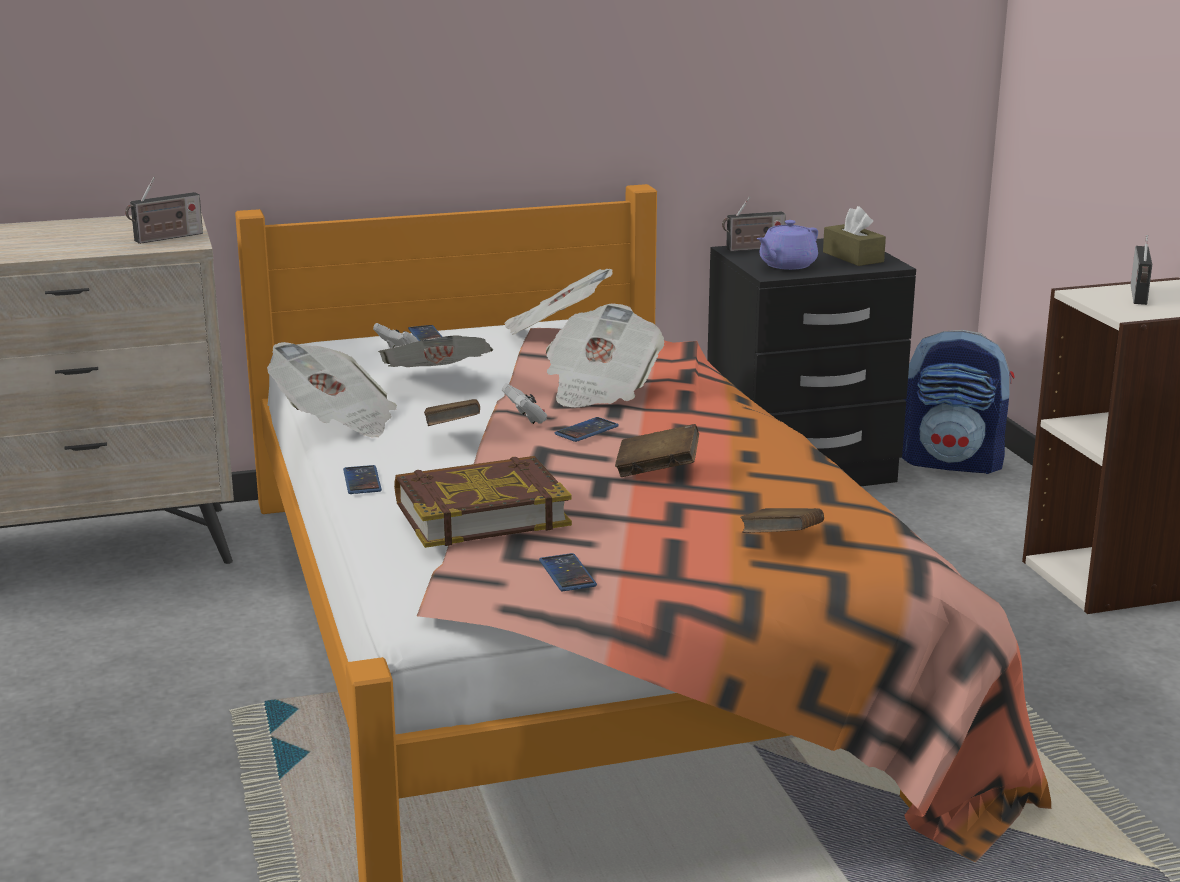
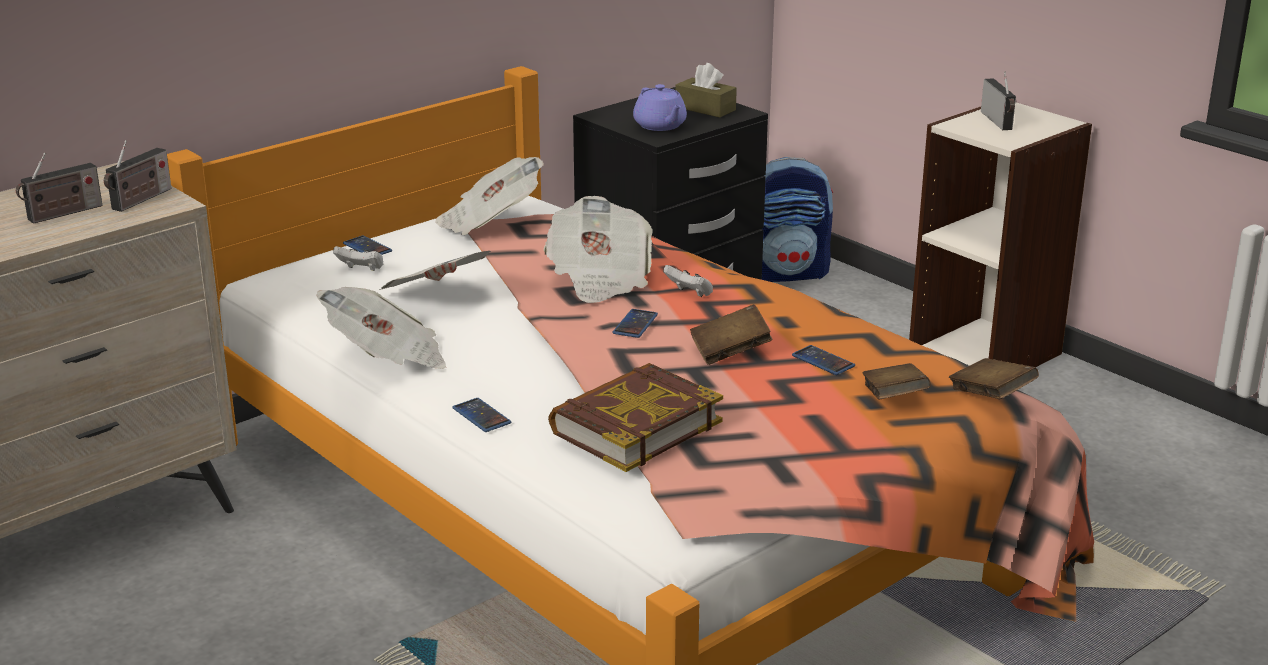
camera: 25 degrees left, 5 degrees up
brown book [424,399,480,426] -> brown book moved to [949,358,1039,399]
white game controller [502,384,547,424] -> white game controller moved to [663,265,713,297]
phone [539,553,597,591] -> phone moved to [792,345,855,375]
radio [722,196,786,251] -> radio moved to [16,152,102,224]
purple teapot [757,220,818,270] -> purple teapot turned 45 degrees counterclockwise [633,84,687,131]

